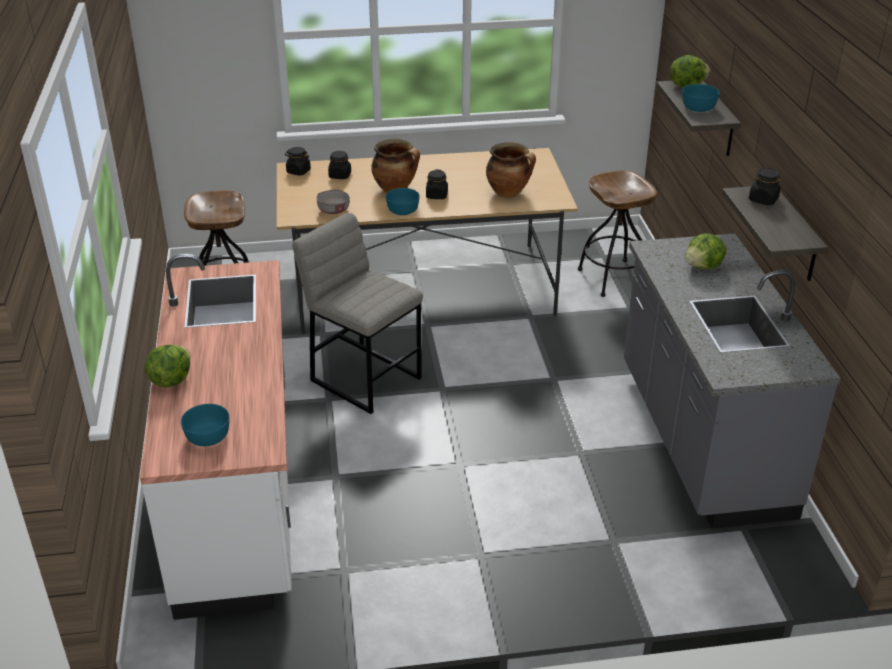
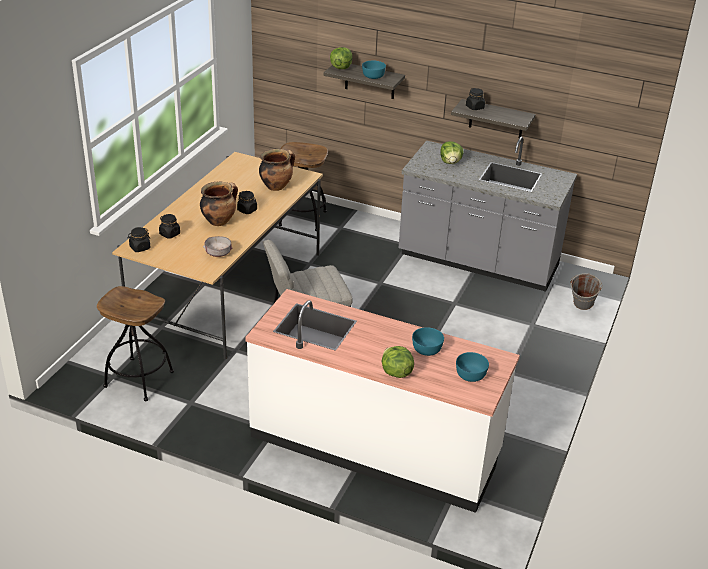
camera: 60 degrees left, 0 degrees up
turquoise bowl [386,188,420,215] -> turquoise bowl moved to [412,327,444,356]
none -> grey bucket [570,273,603,310]

